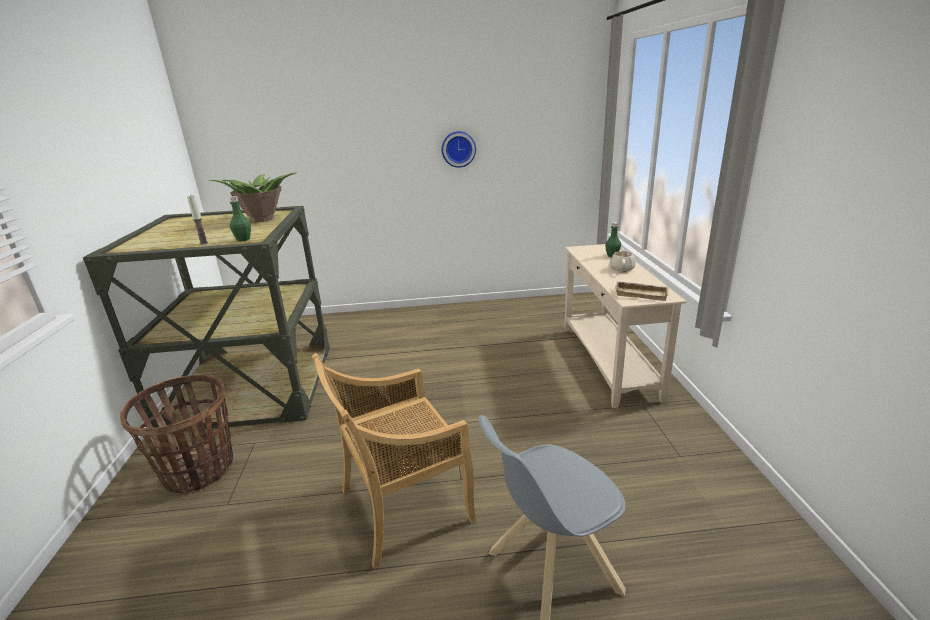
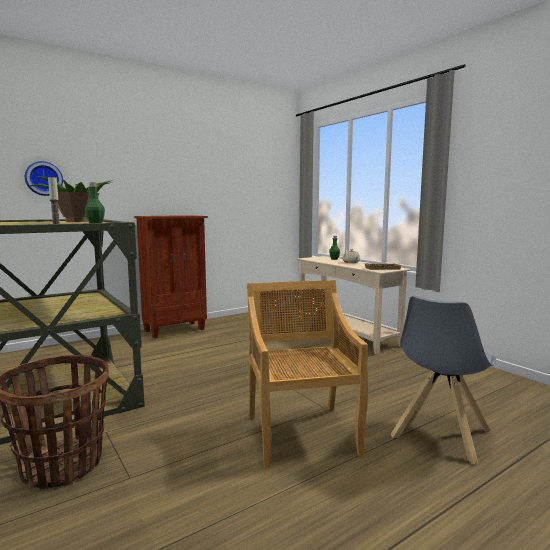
camera: 30 degrees left, 15 degrees down
beige chair [312,353,477,569] -> beige chair turned 135 degrees clockwise [247,280,368,469]
wall clock [442,131,476,168] -> wall clock moved to [25,161,63,196]
none -> brown cabinet [134,215,208,339]

